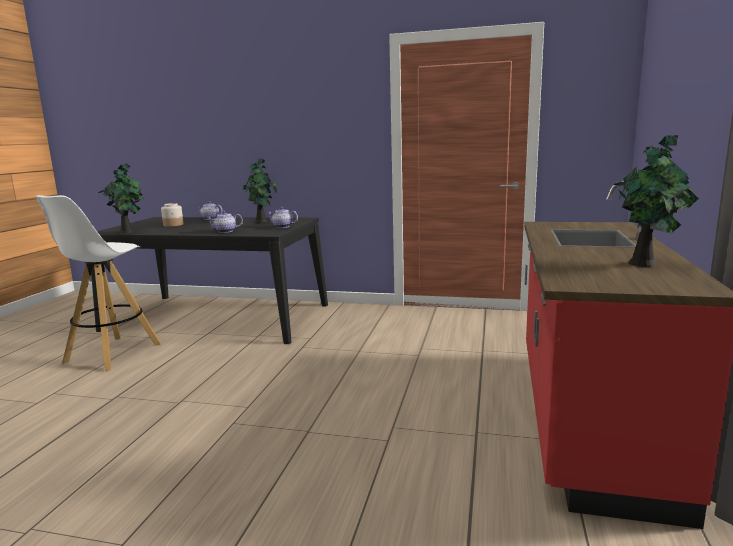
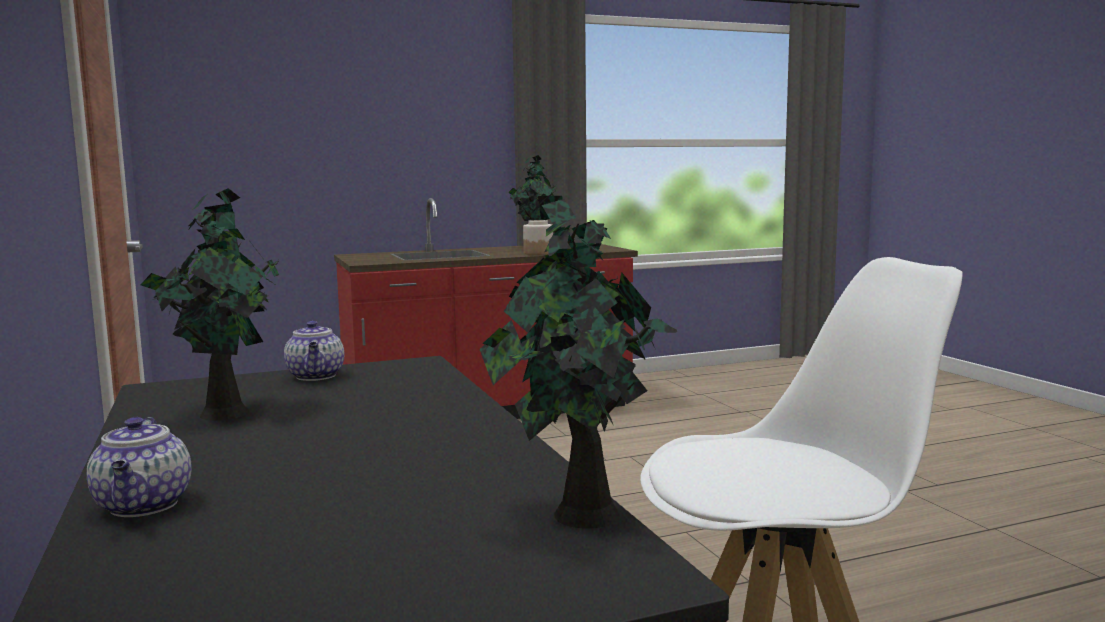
camera: 125 degrees left, 5 degrees down
jar [161,203,184,227] -> jar moved to [523,220,553,255]
teapot [206,211,243,233] -> none

